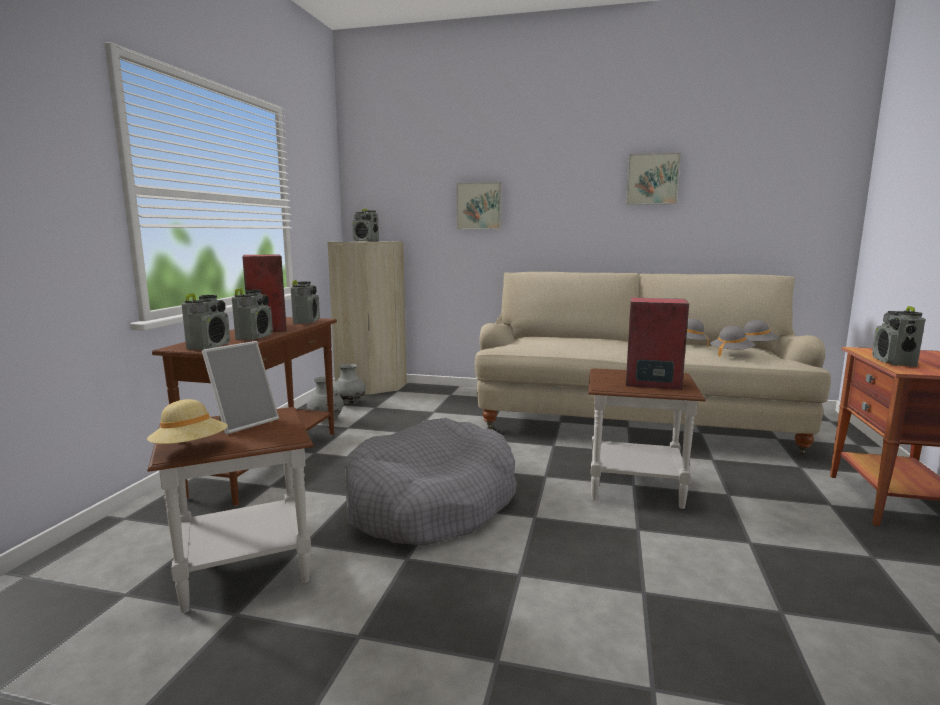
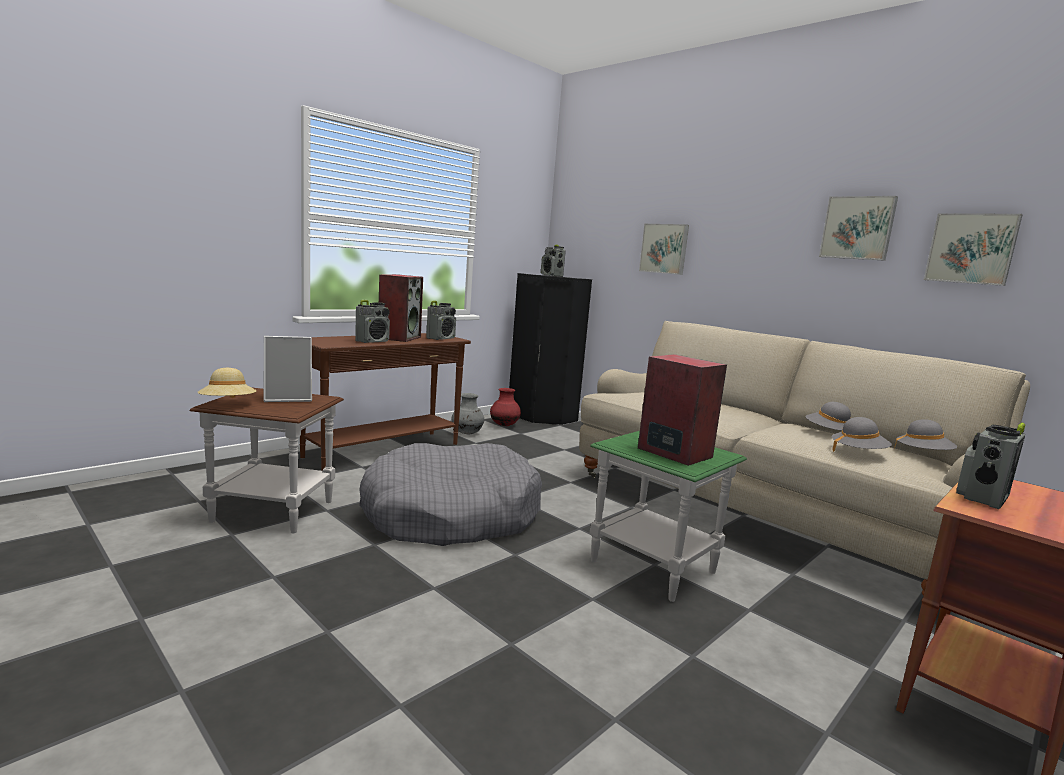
camera: 30 degrees right, 0 degrees up
radio [182,294,230,350] -> none
beige cabinet [327,241,407,395] -> black cabinet [509,273,592,425]
grey vase [333,364,366,404] -> red vase [490,388,521,426]
brown side table [588,368,706,509] -> green side table [590,431,747,602]
none -> picture [924,213,1022,286]

